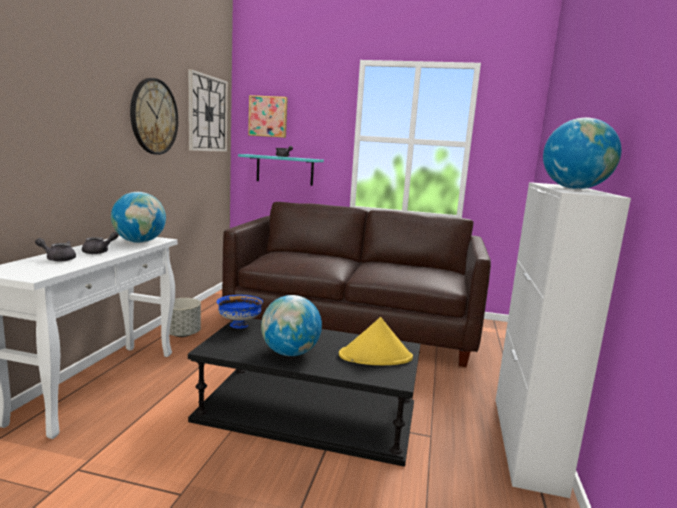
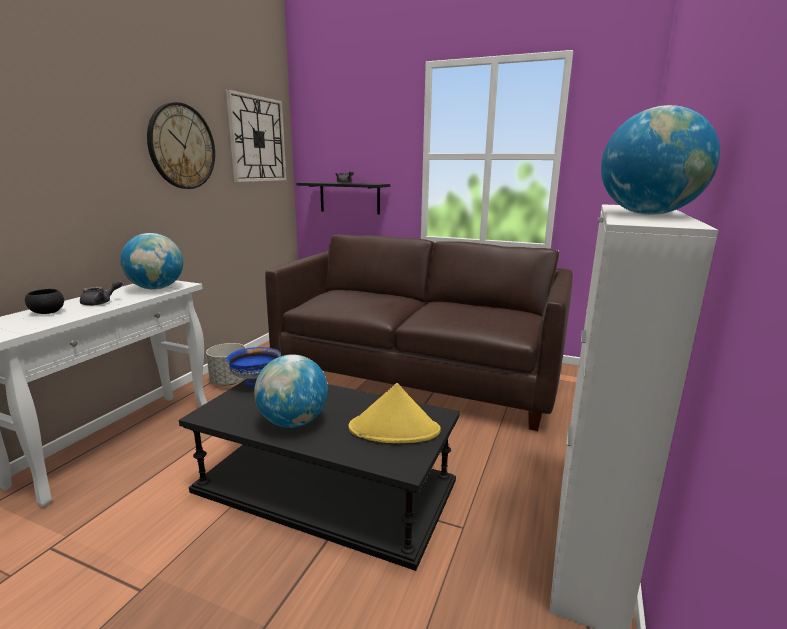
camera: 10 degrees right, 5 degrees up
grey teapot [35,238,76,262] -> black bowl [25,289,64,314]
turquoise shelf [238,154,324,186] -> black shelf [296,182,390,214]
picture [248,95,288,138] -> none

